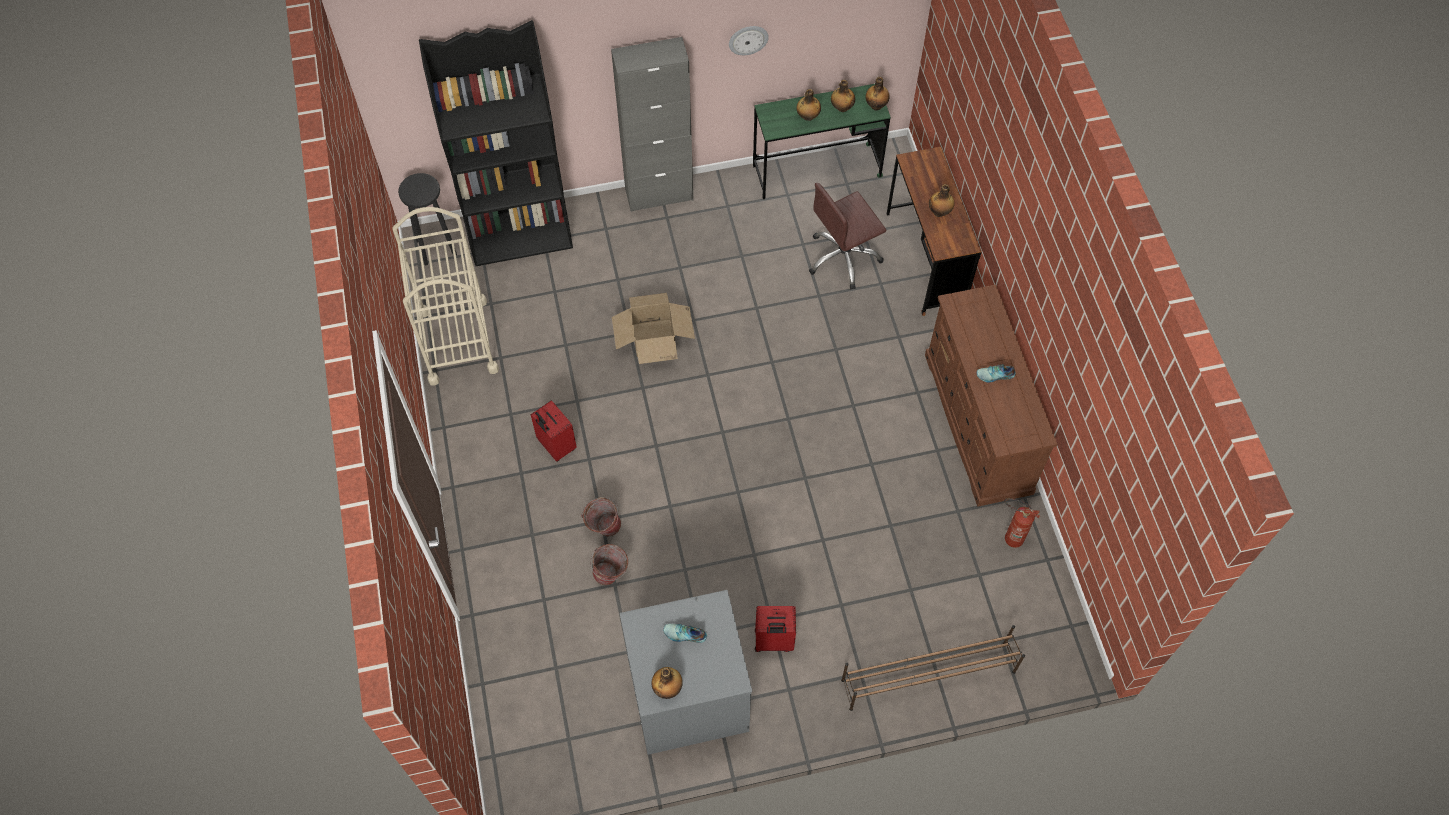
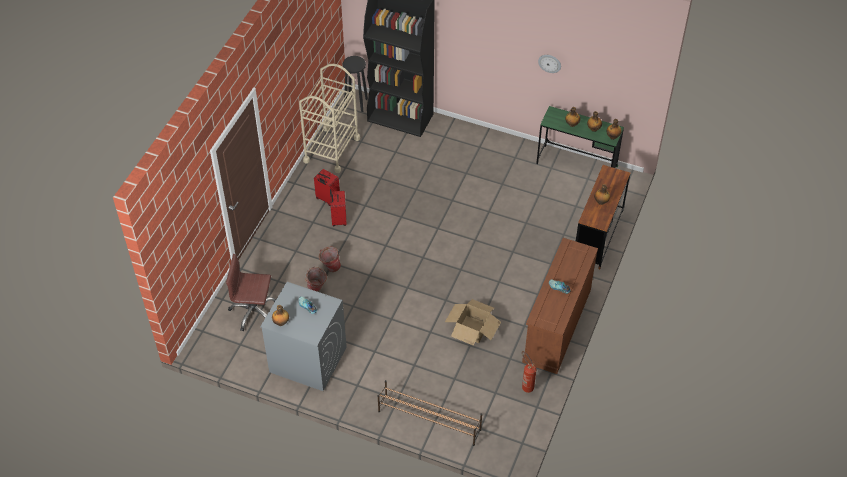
camera: 35 degrees right, 10 degrees down
grey cabinet [611,37,693,212] -> none
cardboard box [612,293,695,364] -> cardboard box moved to [445,299,501,346]
red suitcase [755,606,796,652] -> red suitcase moved to [314,169,340,206]
brown office chair [809,183,886,289] -> brown office chair moved to [226,254,276,331]

